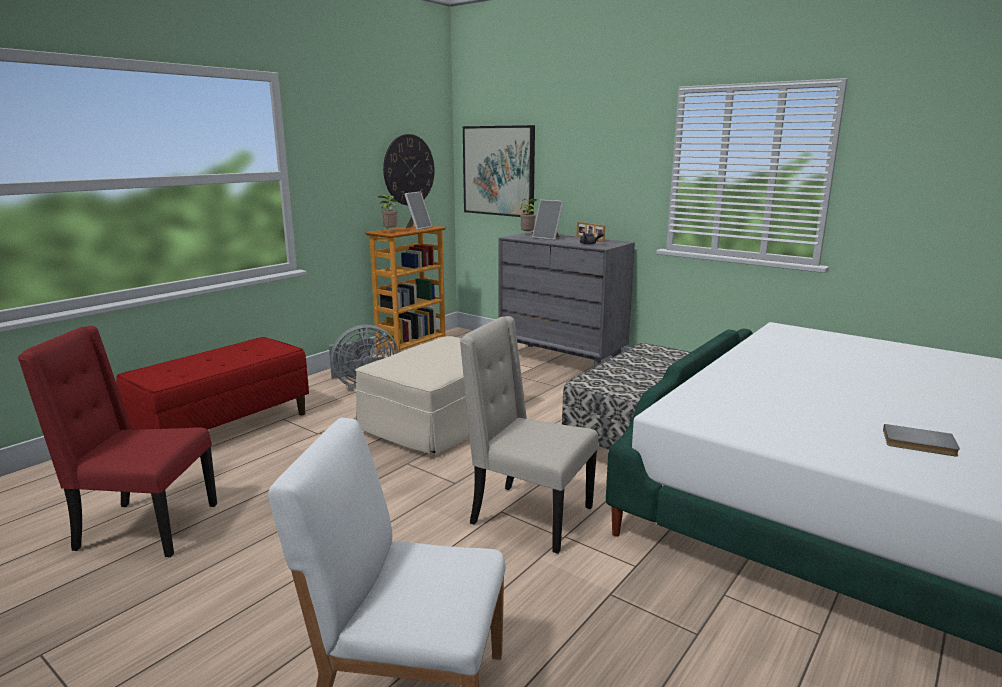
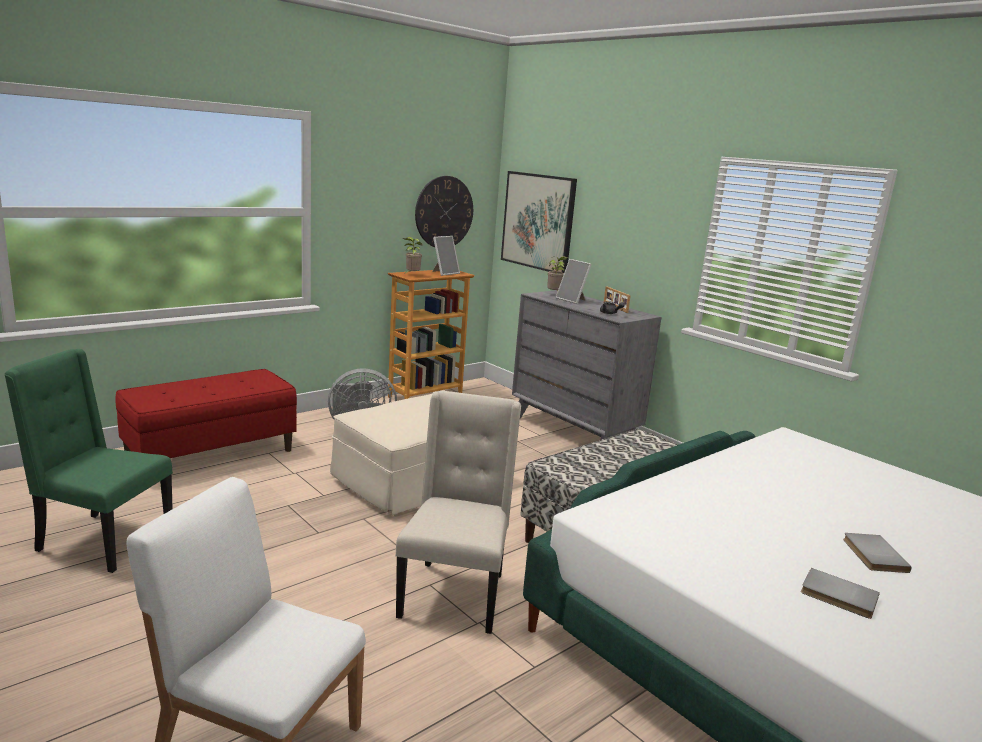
camera: 10 degrees right, 0 degrees up
red chair [18,326,217,557] -> green chair [4,349,173,573]
beige chair [460,316,598,554] -> beige chair turned 60 degrees clockwise [396,391,521,634]
none -> grey book [843,533,912,573]

